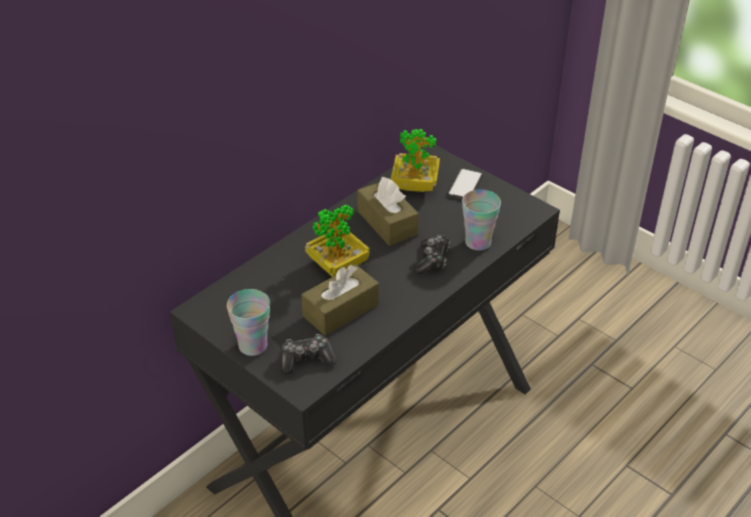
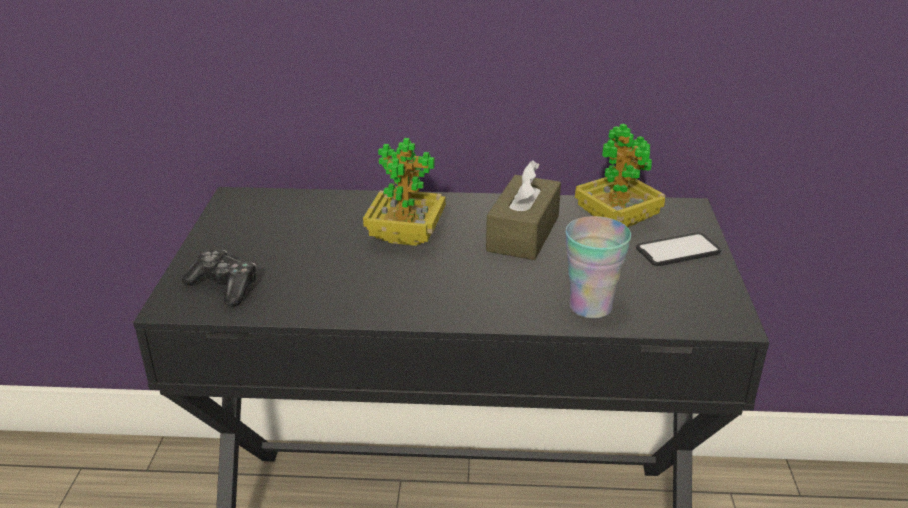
camera: 50 degrees right, 10 degrees down
cup [227,289,270,356] -> none
brown tissue box [301,264,379,336] -> none
game controller [414,235,450,274] -> none

